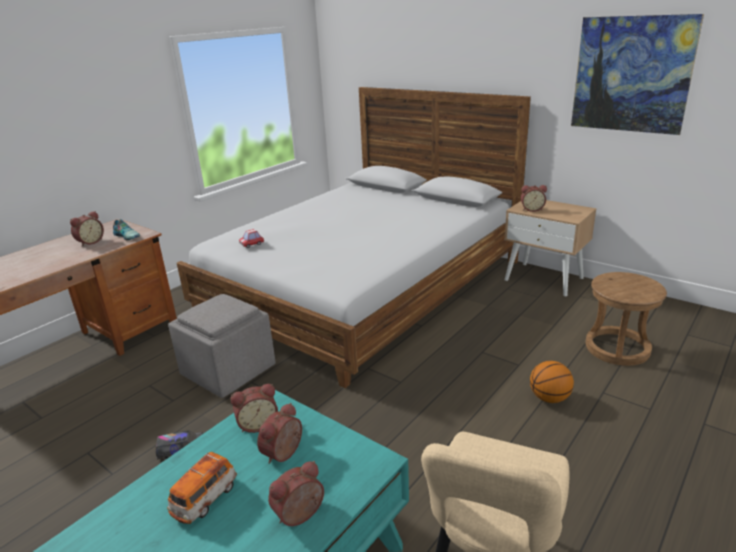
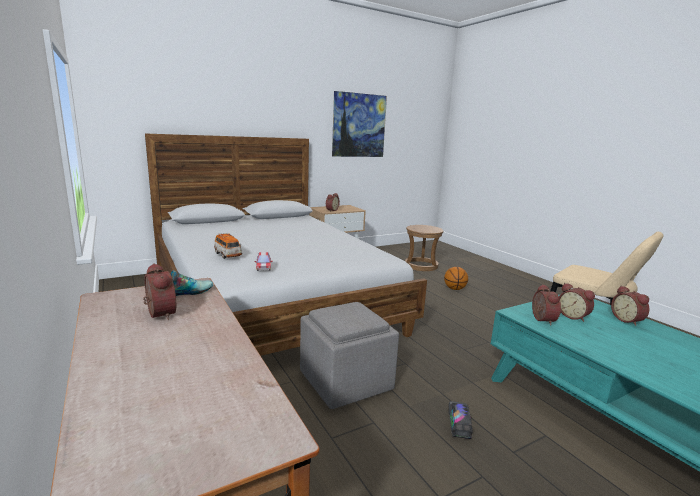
camera: 70 degrees left, 10 degrees down
toy car [167,452,237,524] -> toy car moved to [214,233,242,259]

